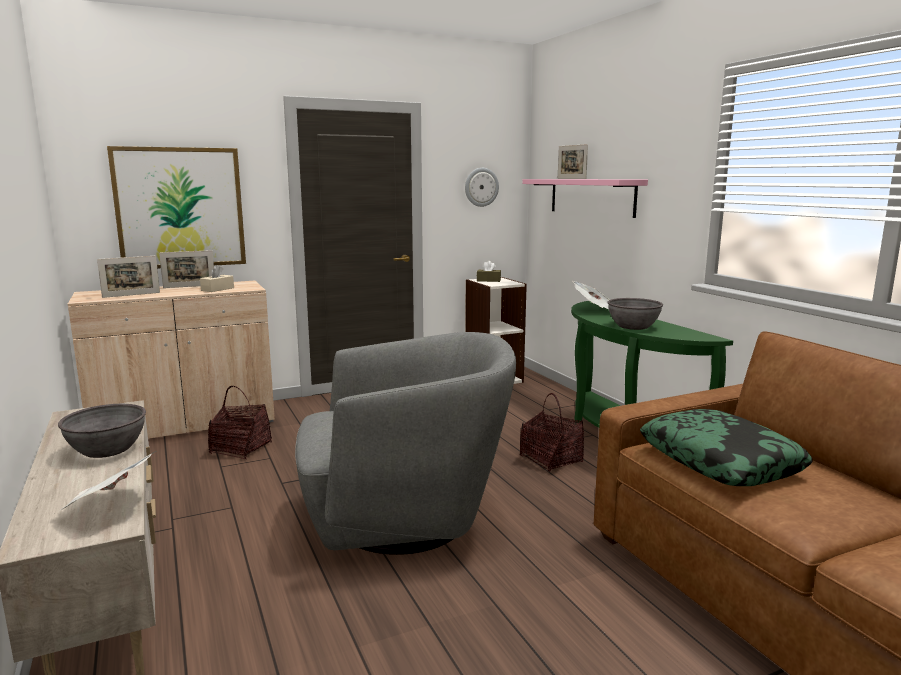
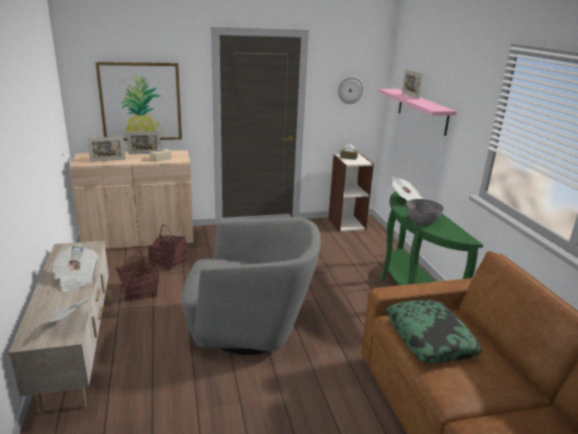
camera: 10 degrees right, 10 degrees up
grey bowl [58,404,146,458] -> newspaper [52,245,99,292]
basket [520,393,584,472] -> basket moved to [116,250,159,302]

